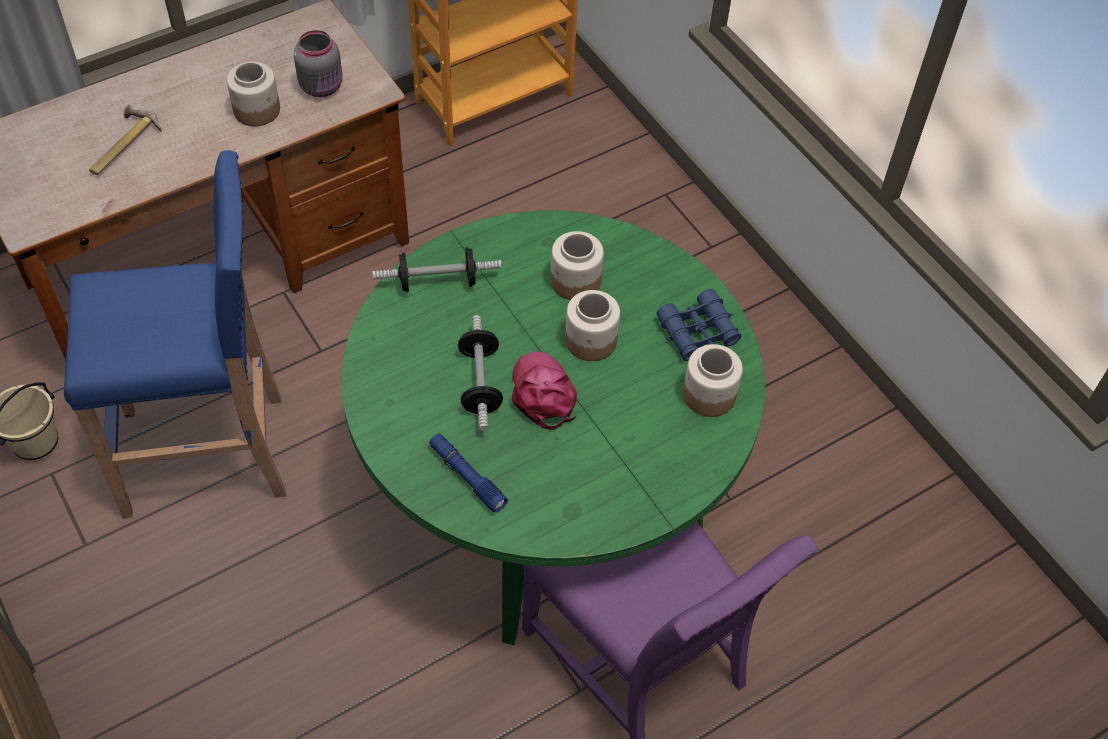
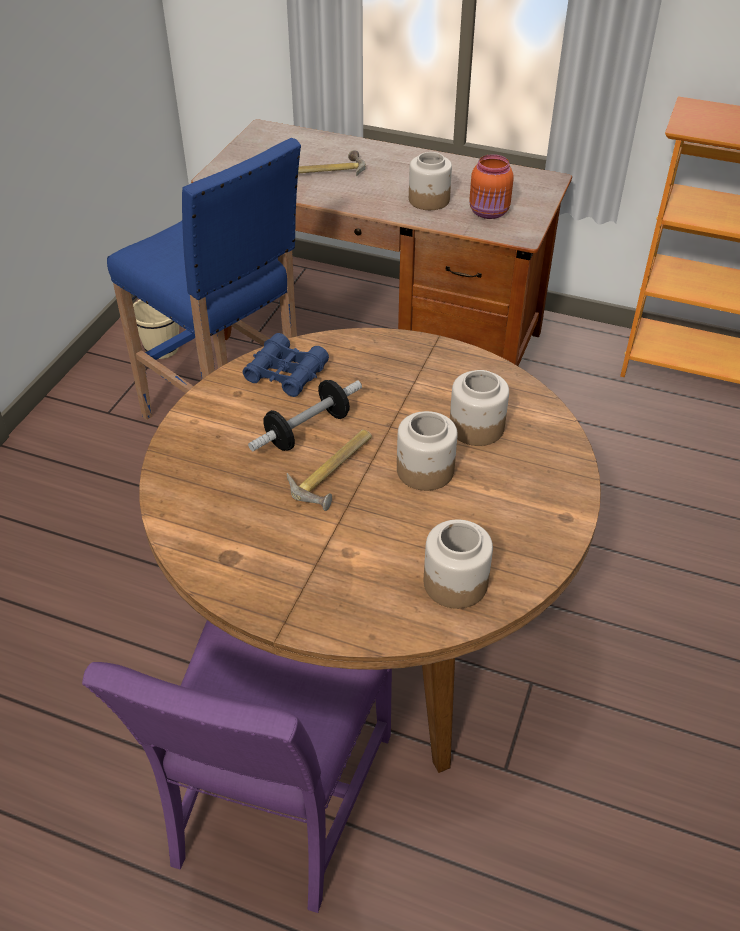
camera: 55 degrees right, 10 degrees down
grey jar [294,30,342,97] -> orange jar [469,154,514,219]
green dining table [341,210,765,645] -> brown dining table [139,328,601,773]
dumbbell [372,247,502,292] -> none
blue flashlight [429,434,508,513] -> none
pink cap [512,351,577,430] -> hammer [287,430,372,511]
blue binoculars [657,289,741,361] -> blue binoculars moved to [242,333,329,397]

